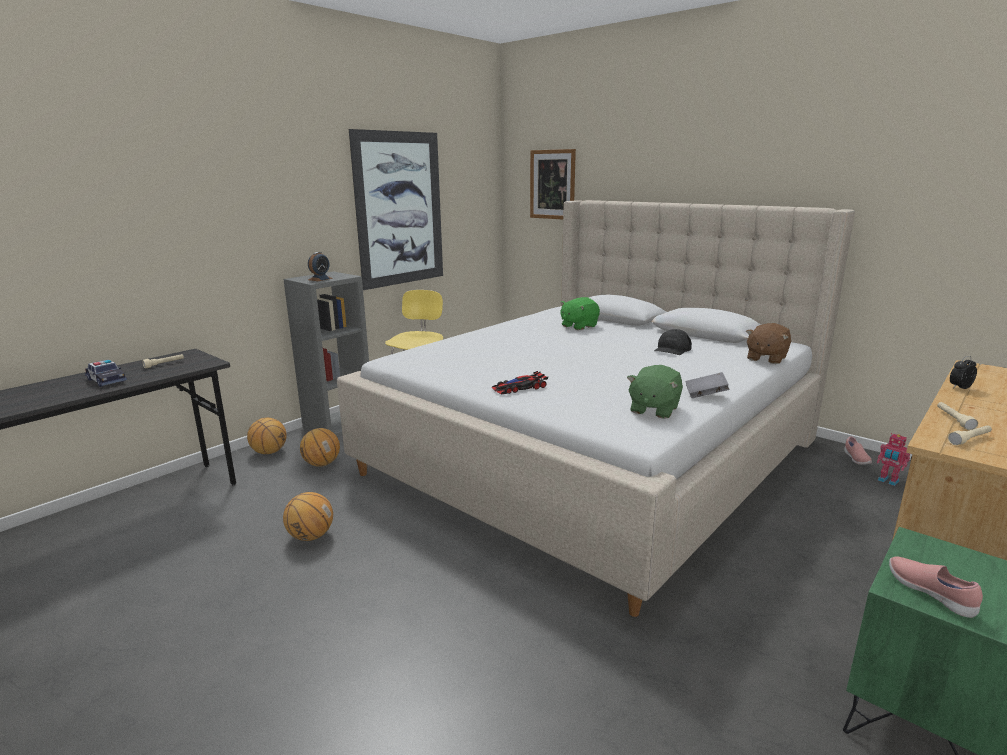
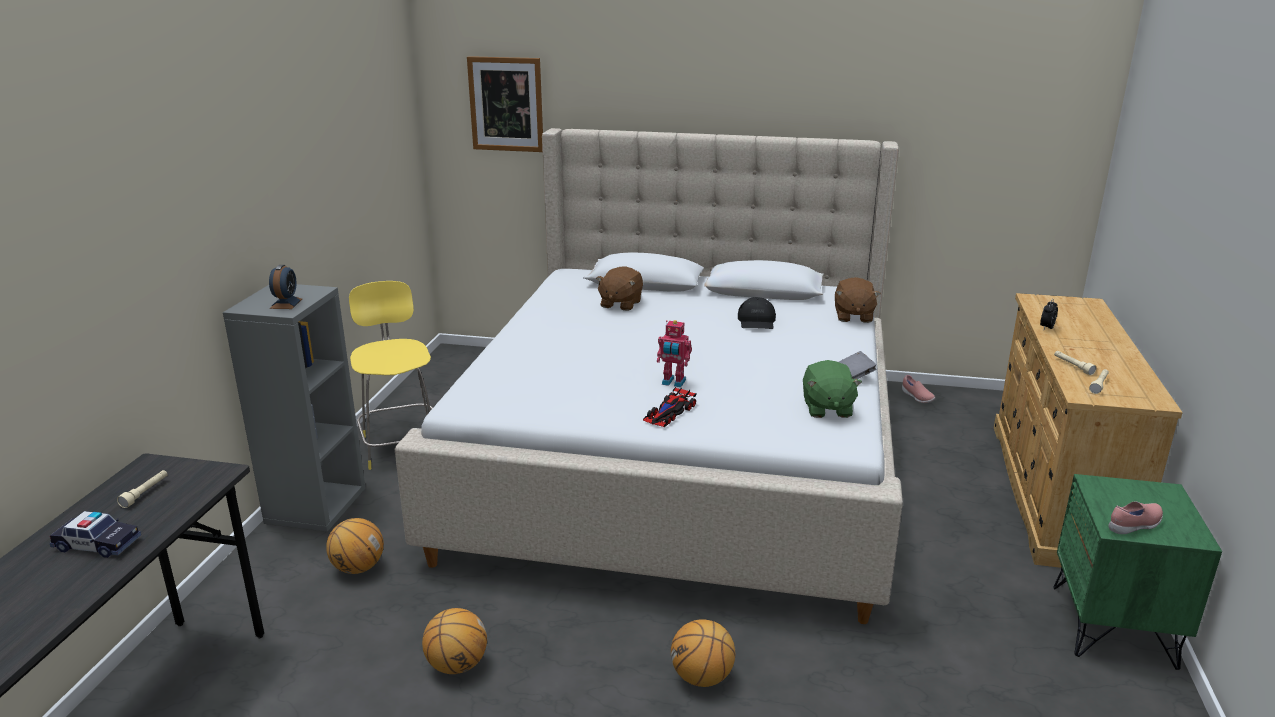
camera: 30 degrees left, 5 degrees up
basketball [247,418,287,454] -> basketball moved to [671,619,735,687]
picture [349,129,443,290] -> none
green plush toy [560,297,600,330] -> brown plush toy [596,266,643,311]
toy robot [877,433,910,486] -> toy robot moved to [657,320,692,387]
pink shoe [889,556,983,618] -> pink shoe turned 120 degrees clockwise [1108,502,1163,534]

